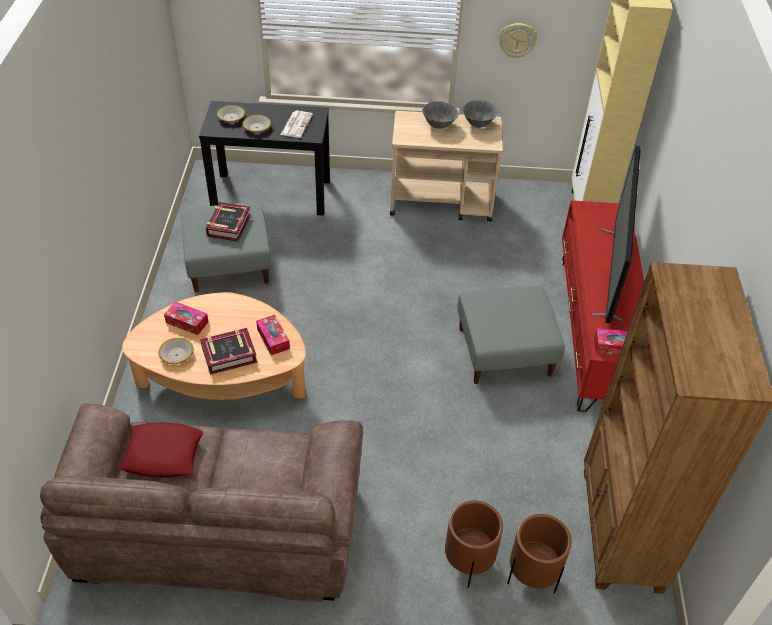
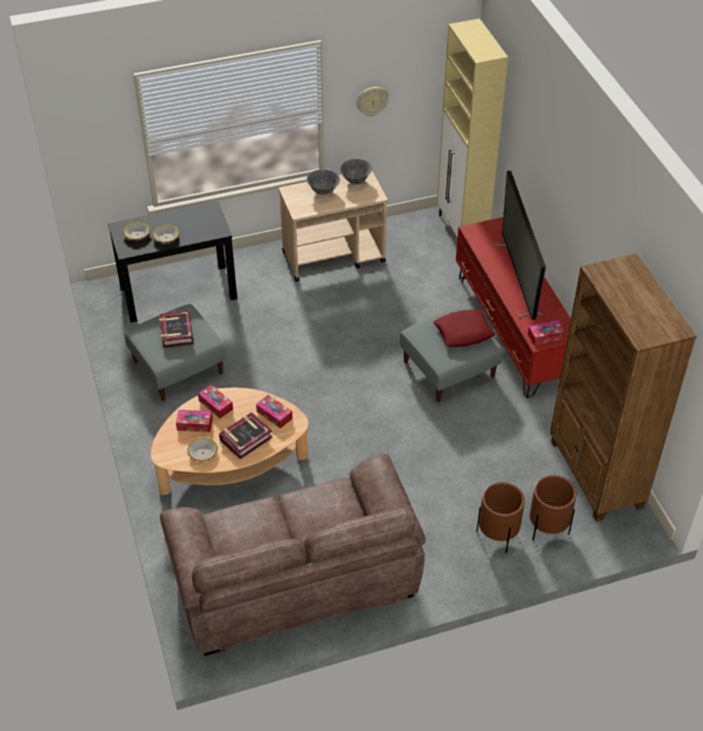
camera: 20 degrees left, 0 degrees up
red pillow [118,422,203,478] -> red pillow moved to [434,310,495,347]
newspaper [281,111,313,138] -> none
none -> tissue box [198,385,233,418]

